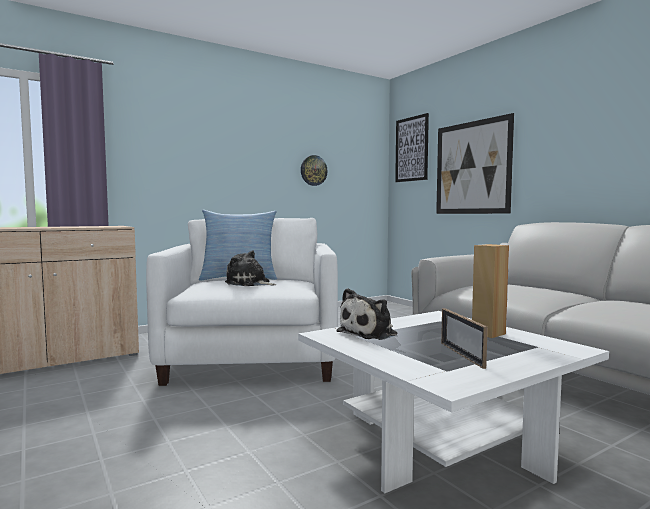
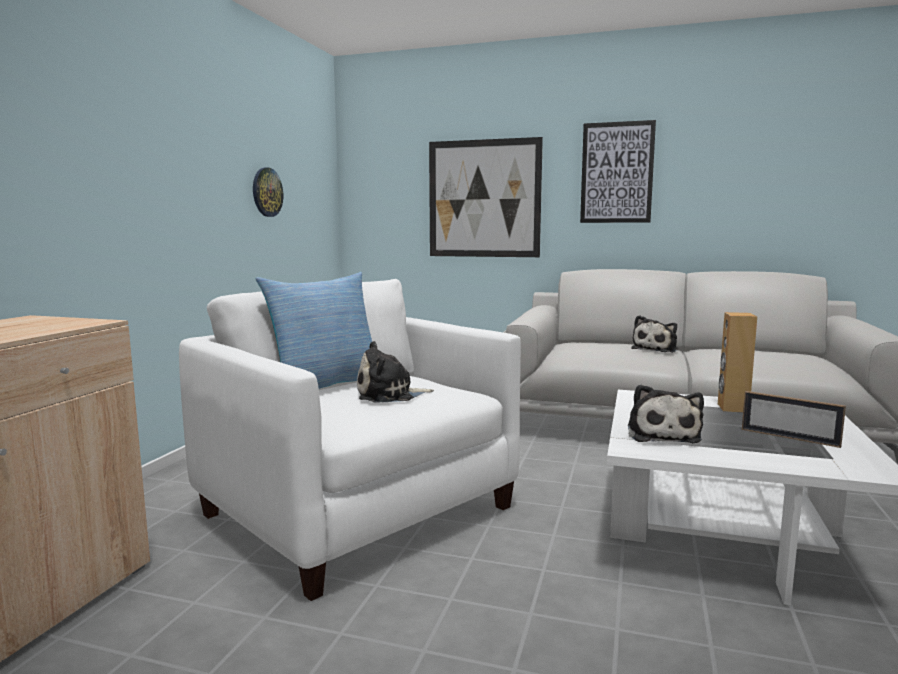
camera: 40 degrees left, 5 degrees up
picture [395,113,429,182] -> picture moved to [580,120,656,223]
none -> plush toy [631,315,678,353]

